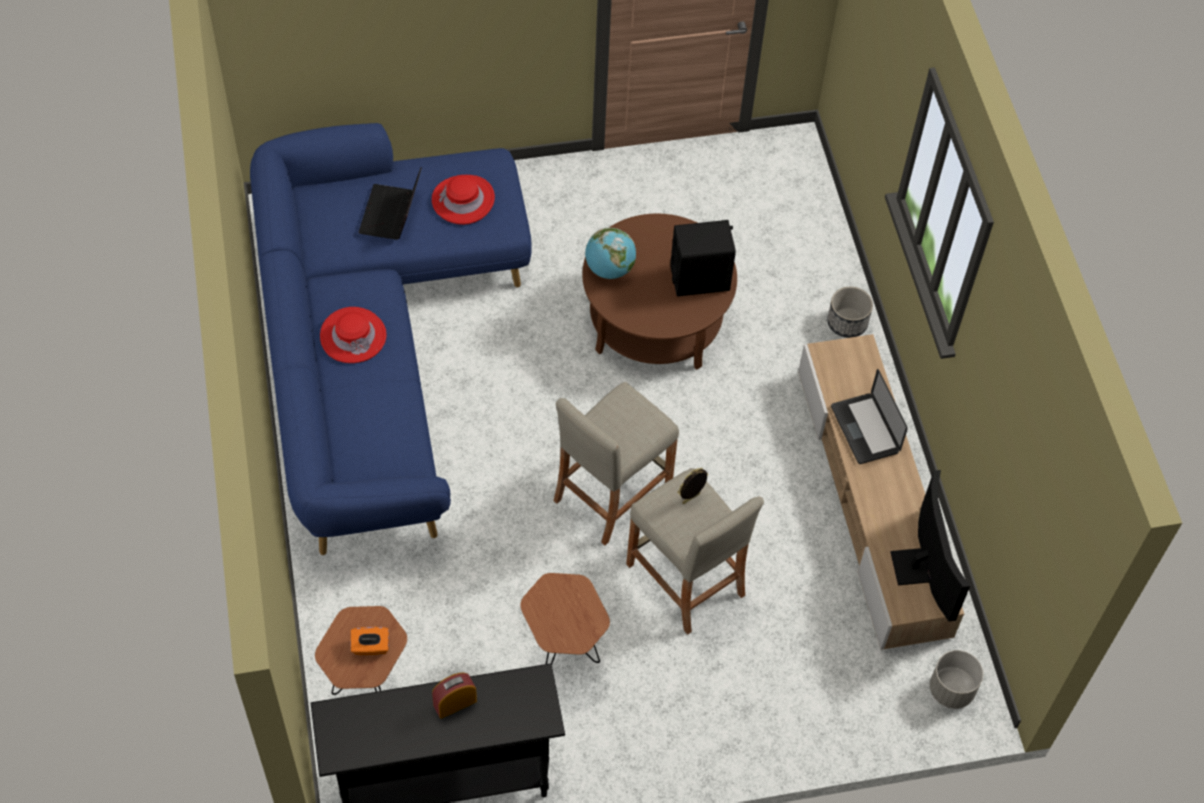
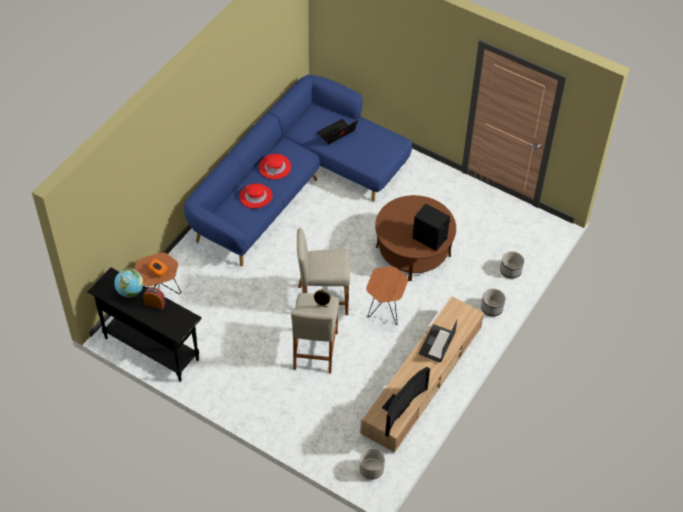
camera: 45 degrees right, 5 degrees down
red hat [432,175,495,225] -> red hat moved to [239,183,273,209]
brown side table [520,573,610,664] -> brown side table moved to [366,266,408,325]
globe [585,228,636,279] -> globe moved to [114,269,144,298]
none -> planter [500,251,524,279]

